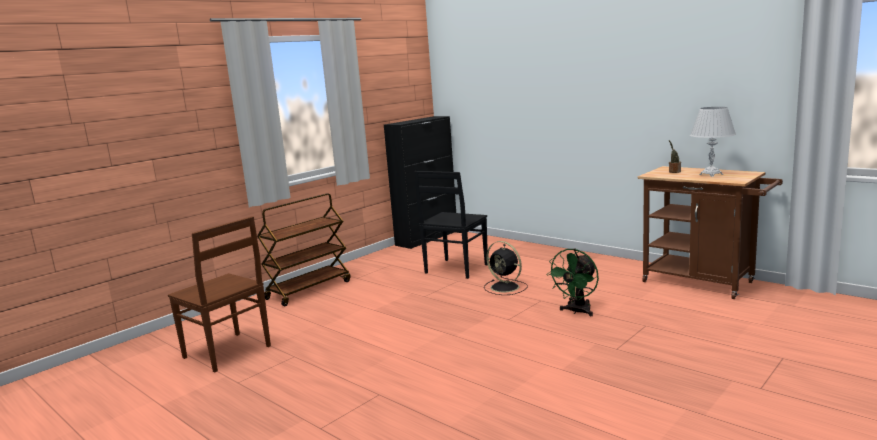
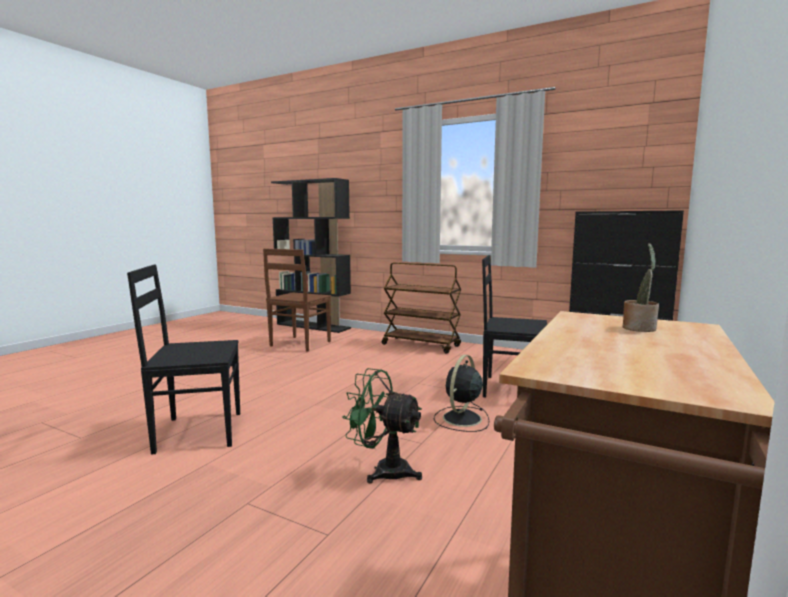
camera: 75 degrees right, 5 degrees down
white table lamp [690,107,736,177] -> none
none -> black chair [127,264,240,455]
none -> black bookcase [271,178,351,333]

